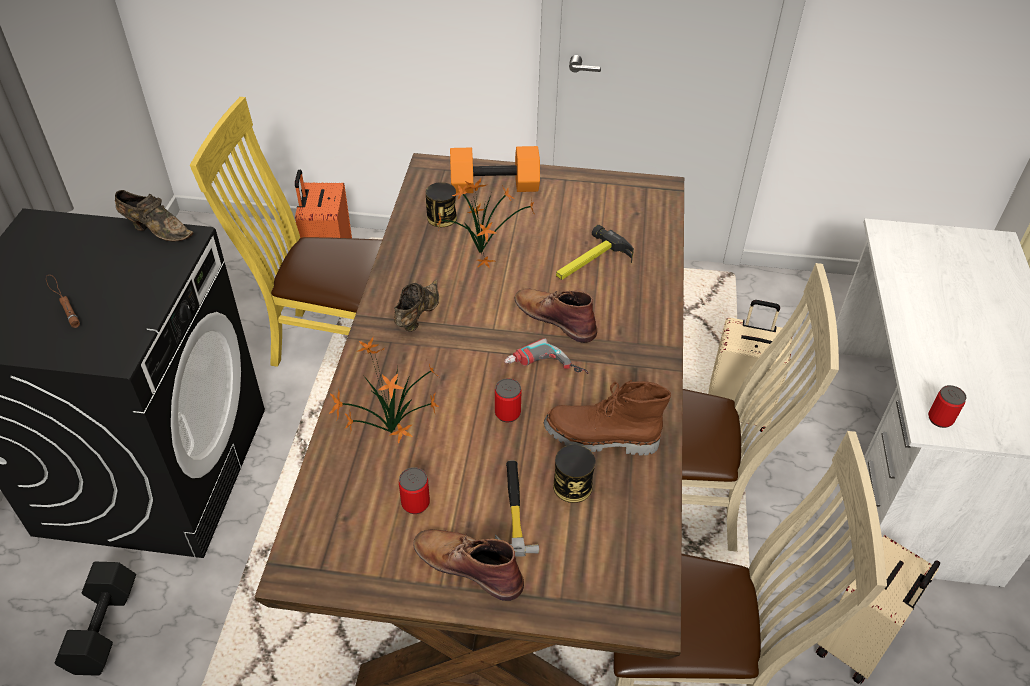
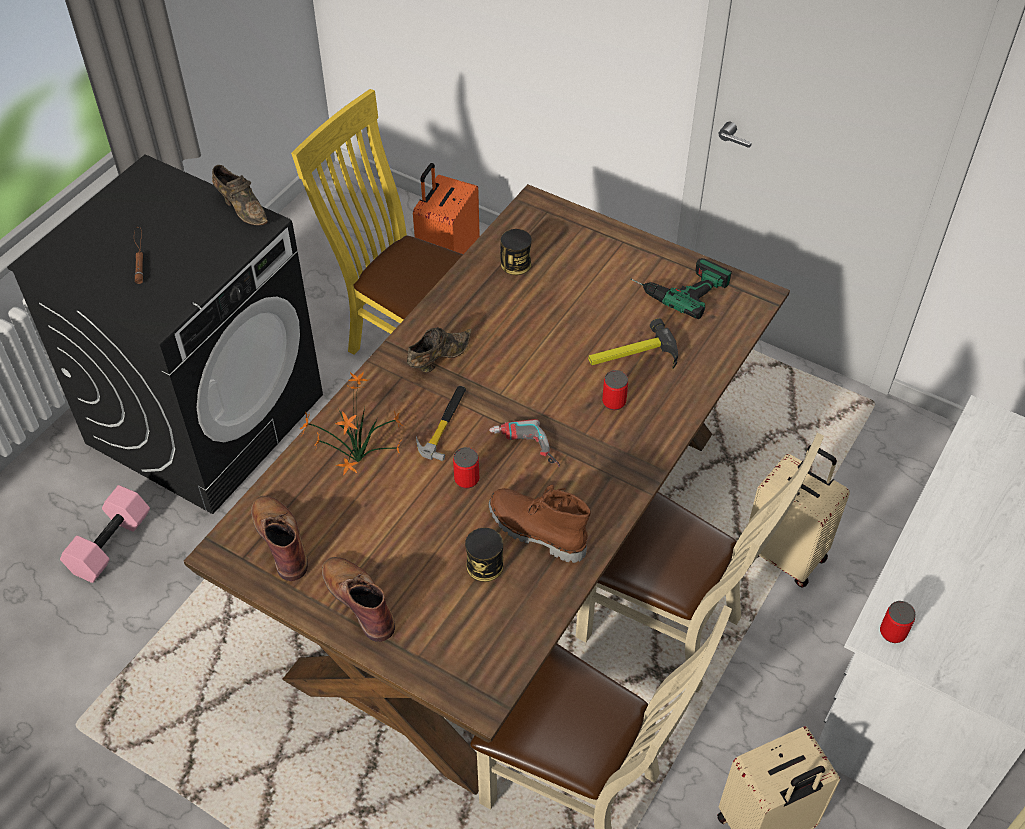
camera: 25 degrees right, 5 degrees up
black dumbbell [54,562,136,676] -> pink dumbbell [60,485,150,583]
can [399,467,430,514] -> can moved to [602,370,628,410]
potted plant [437,178,534,269] -> none
orange dumbbell [450,146,540,193] -> none
hammer [495,460,539,557] -> hammer moved to [416,386,466,461]
brown boot [515,288,597,343] -> brown boot moved to [252,496,308,581]
none -> power drill [631,258,732,319]

